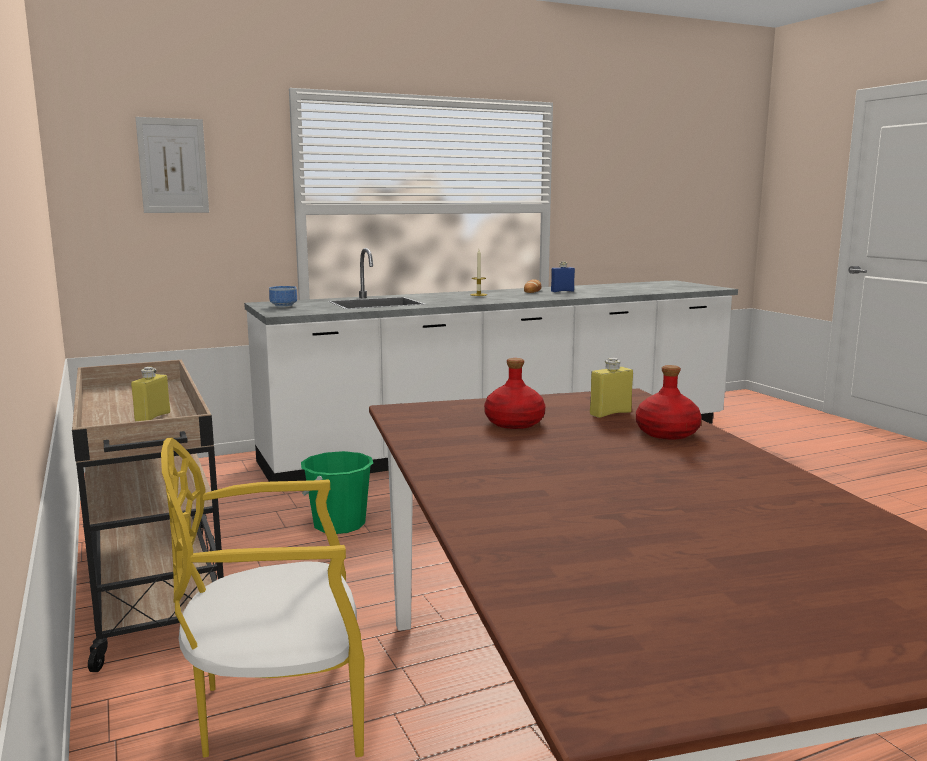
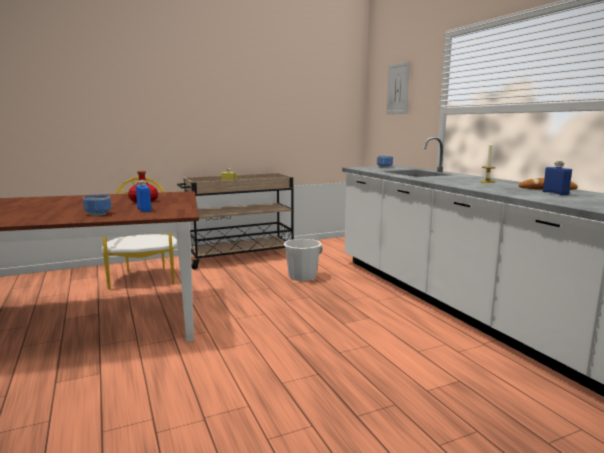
camera: 90 degrees right, 0 degrees up
green bucket [301,451,373,534] -> white bucket [283,239,323,281]
yellow bottle [590,358,633,418] -> blue bottle [136,180,152,212]
red bottle [636,365,702,439] -> bowl [83,195,111,216]

